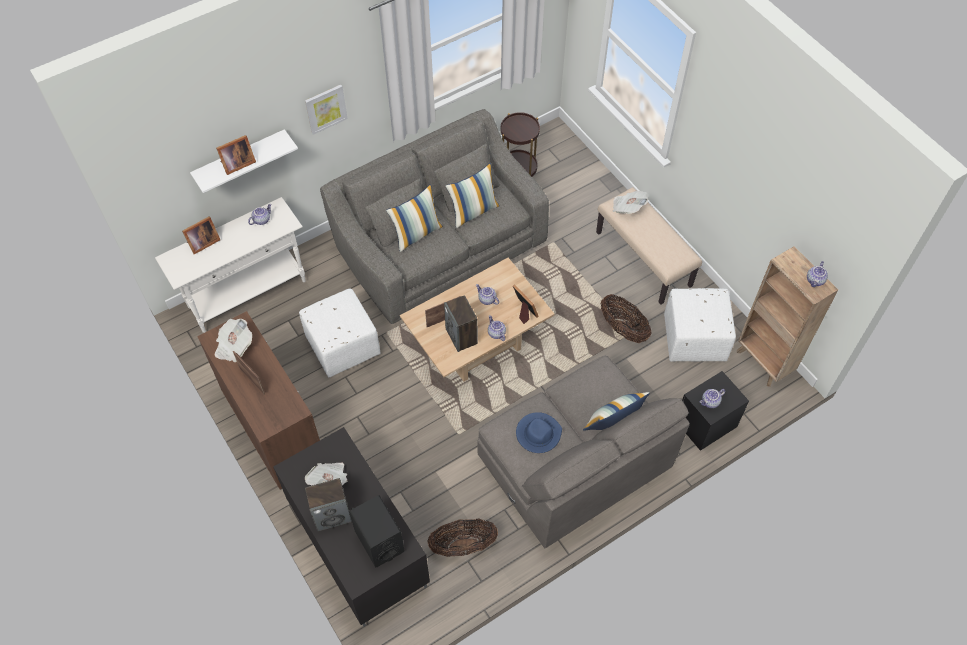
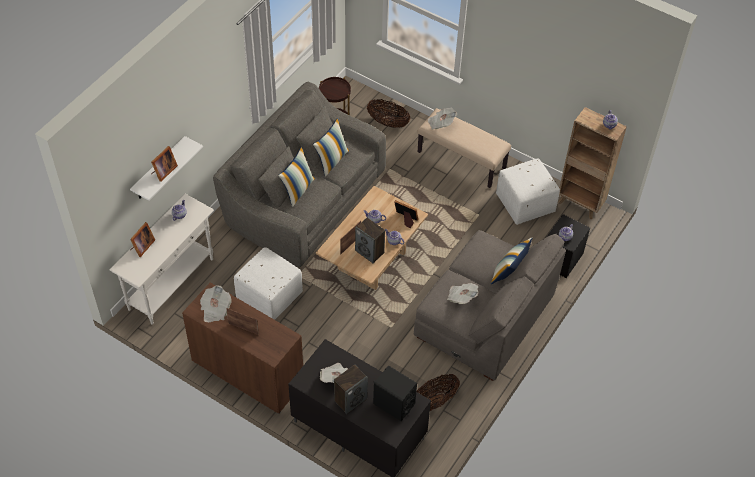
camera: 25 degrees left, 5 degrees down
picture [305,85,348,135] -> none
blue hat [516,412,562,453] -> newspaper [447,283,479,304]
basket [601,294,651,343] -> basket moved to [367,99,410,128]

